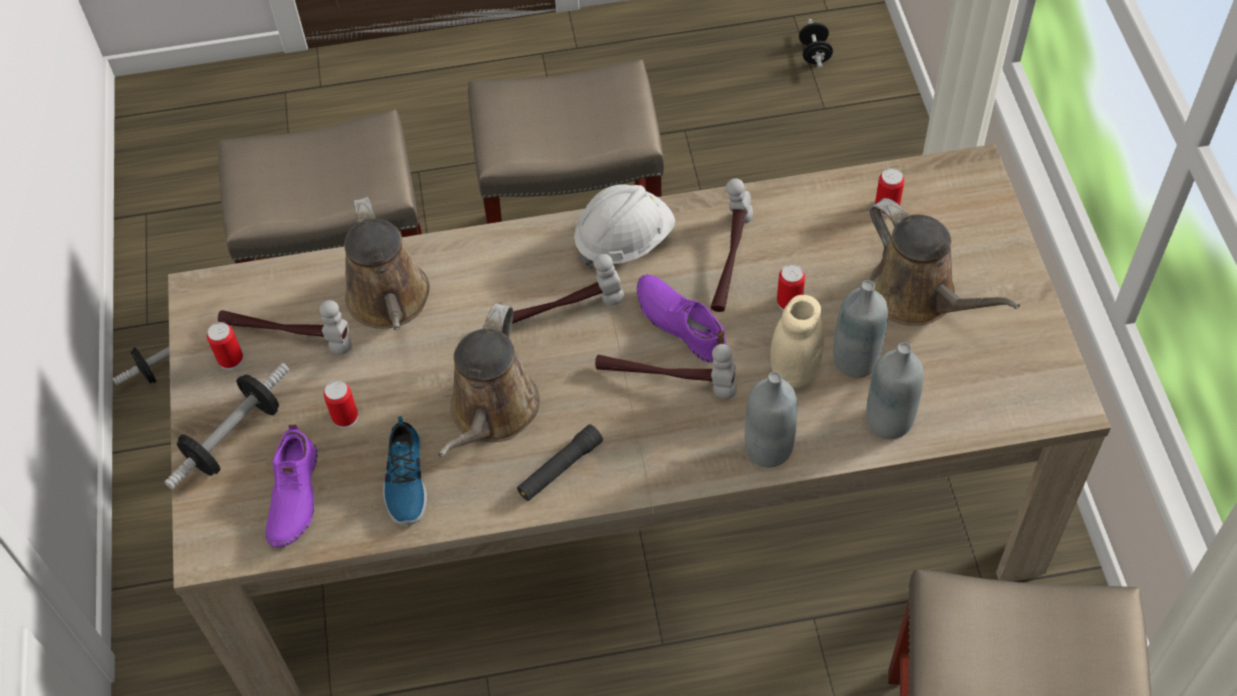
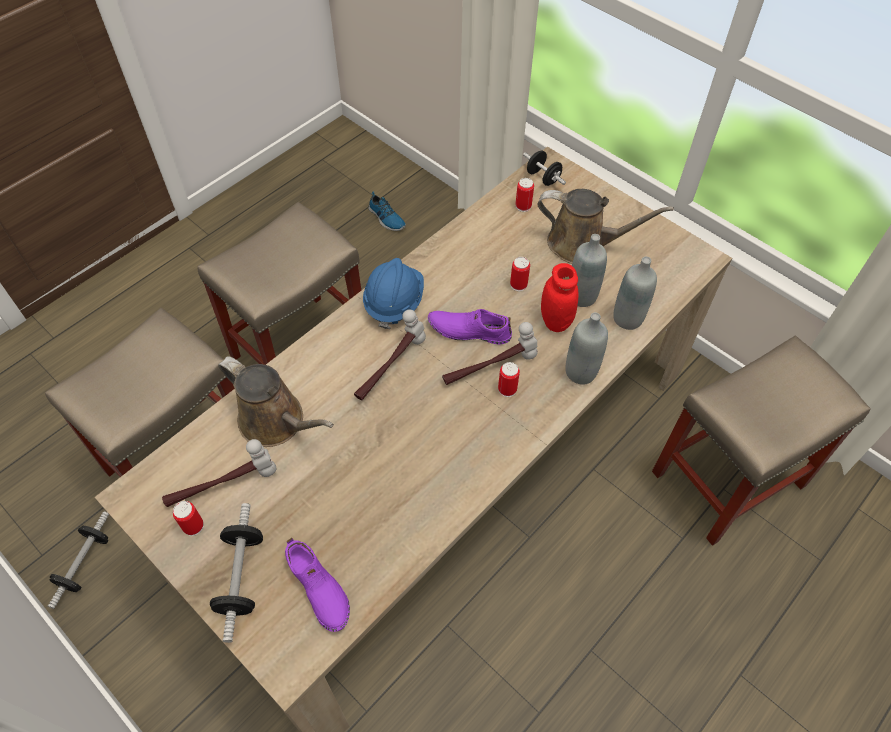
camera: 40 degrees left, 0 degrees up
can [324,380,358,428] -> can moved to [498,362,520,397]
shoe [383,416,427,525] -> shoe moved to [368,192,406,231]
brown watering can [438,303,540,457] -> none
black flashlight [517,424,603,501] -> none
white hard hat [574,184,675,269] -> blue hard hat [363,258,424,329]
hammer [711,178,753,312] -> none
beige jar [771,295,824,389] -> red jar [541,263,578,332]
black dumbbell [799,19,833,69] -> black dumbbell moved to [523,151,566,186]

